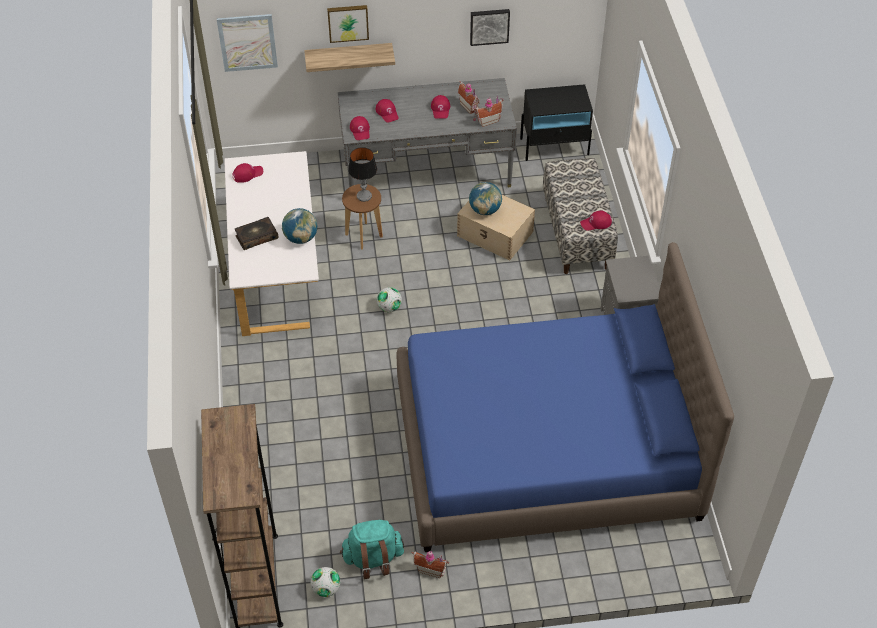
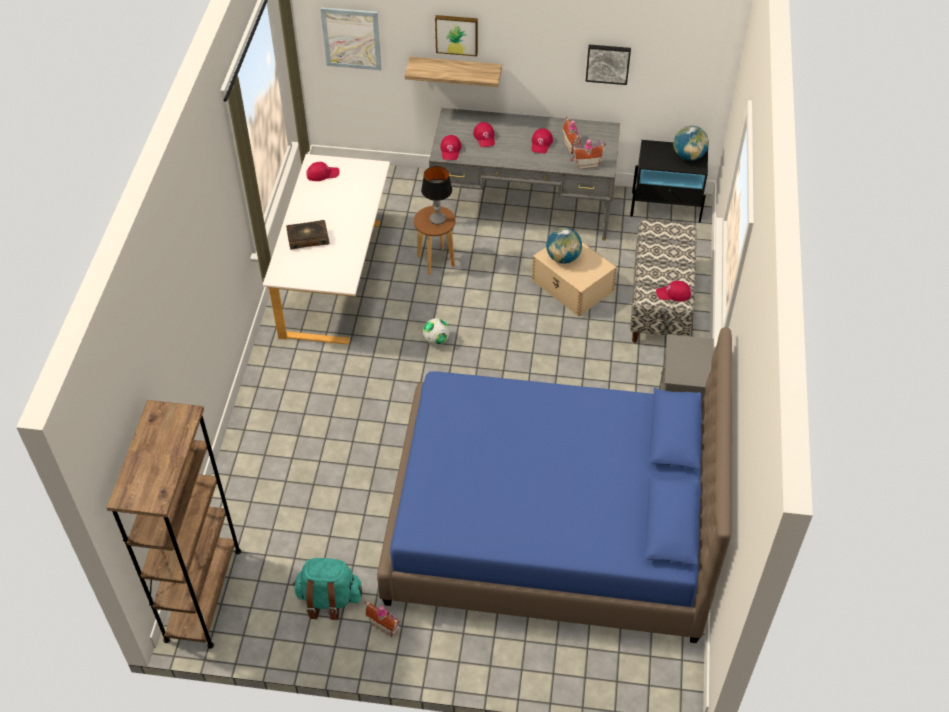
camera: 15 degrees right, 0 degrees up
globe [282,208,317,244] -> globe moved to [673,126,709,161]
football [311,567,340,597] -> none

